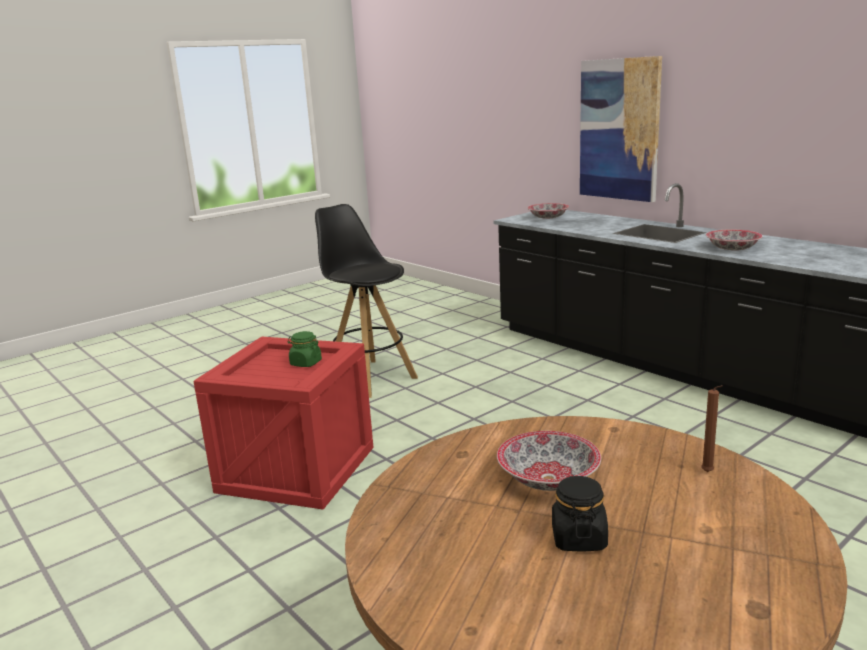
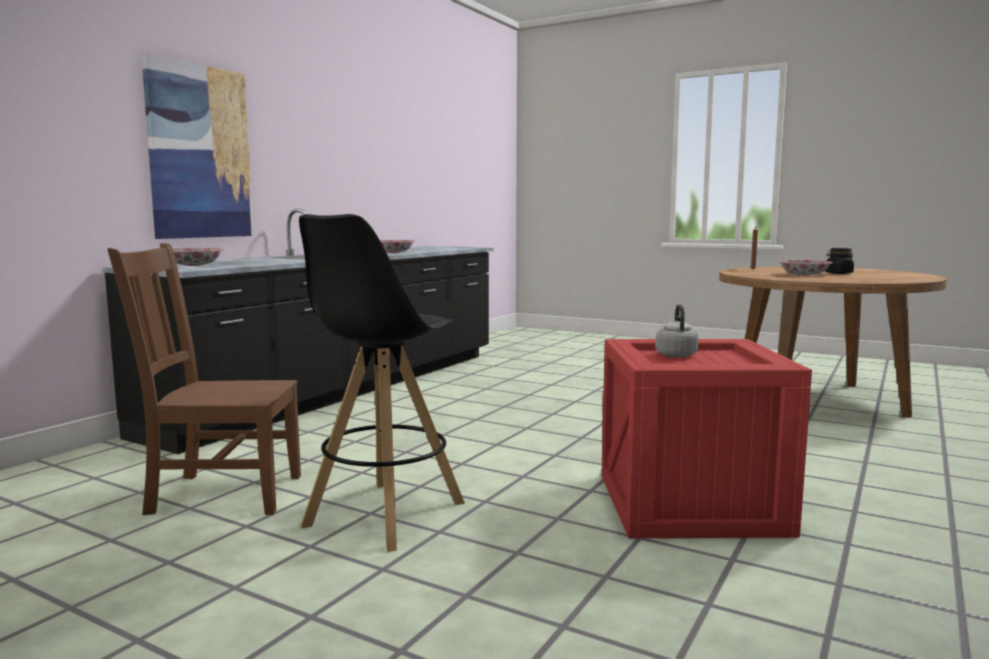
camera: 110 degrees left, 10 degrees down
green jar [287,331,322,367] -> grey kettle [655,304,698,358]
none -> brown chair [107,243,301,515]

